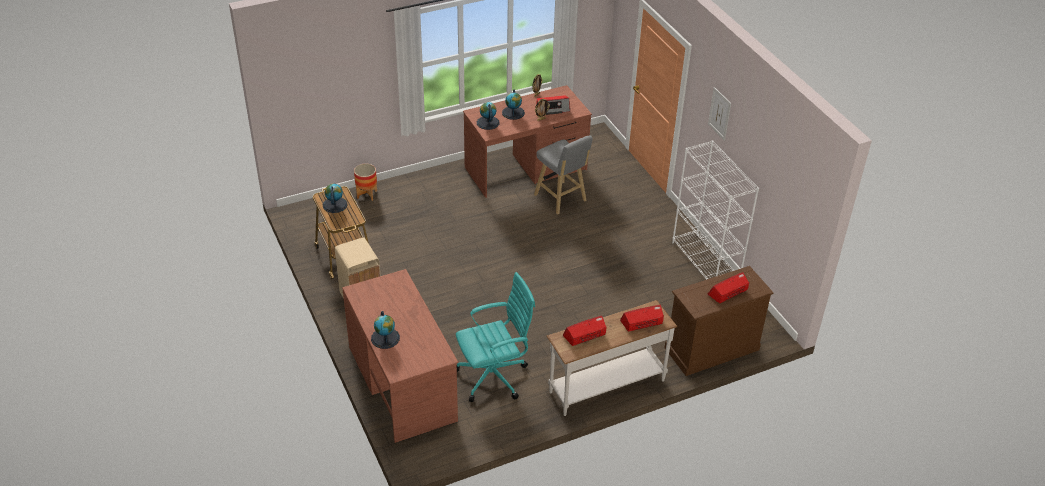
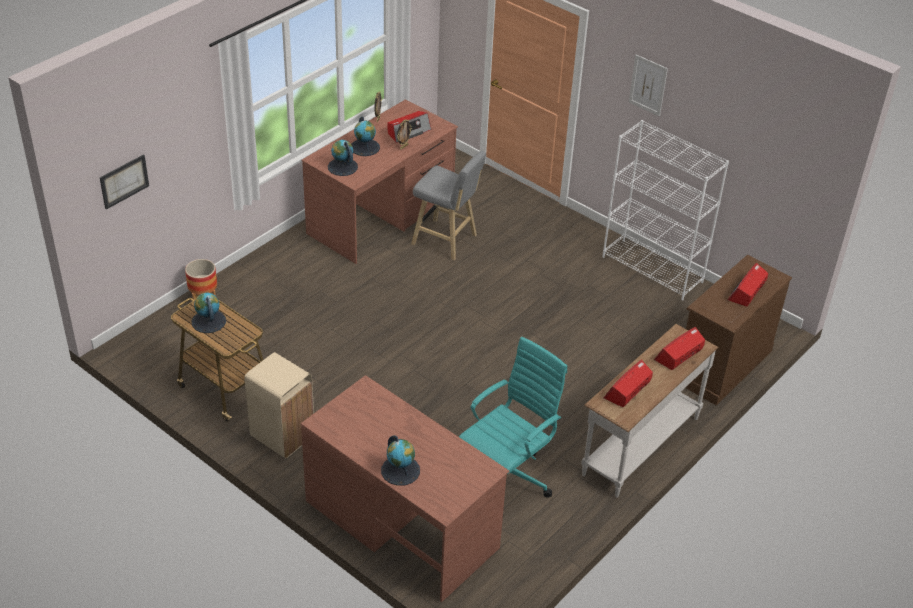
camera: 25 degrees left, 0 degrees up
none -> picture [100,154,149,210]

